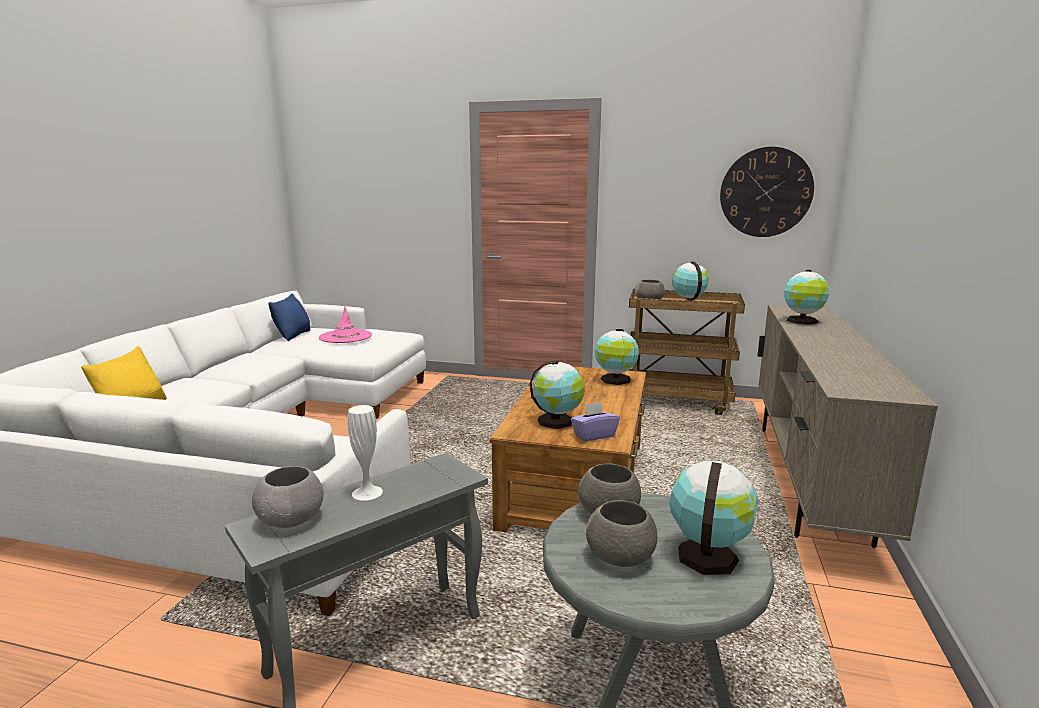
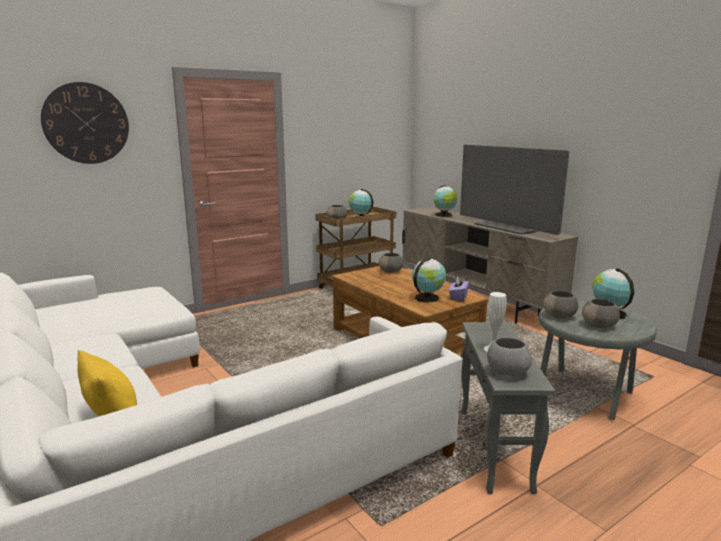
camera: 50 degrees left, 0 degrees up
blue pillow [269,293,310,341] -> none
pink hat [319,306,372,343] -> none
globe [595,329,639,385] -> grey bowl [379,253,403,273]
wall clock [720,147,814,237] -> wall clock moved to [41,82,129,164]
none -> television [460,145,569,236]

